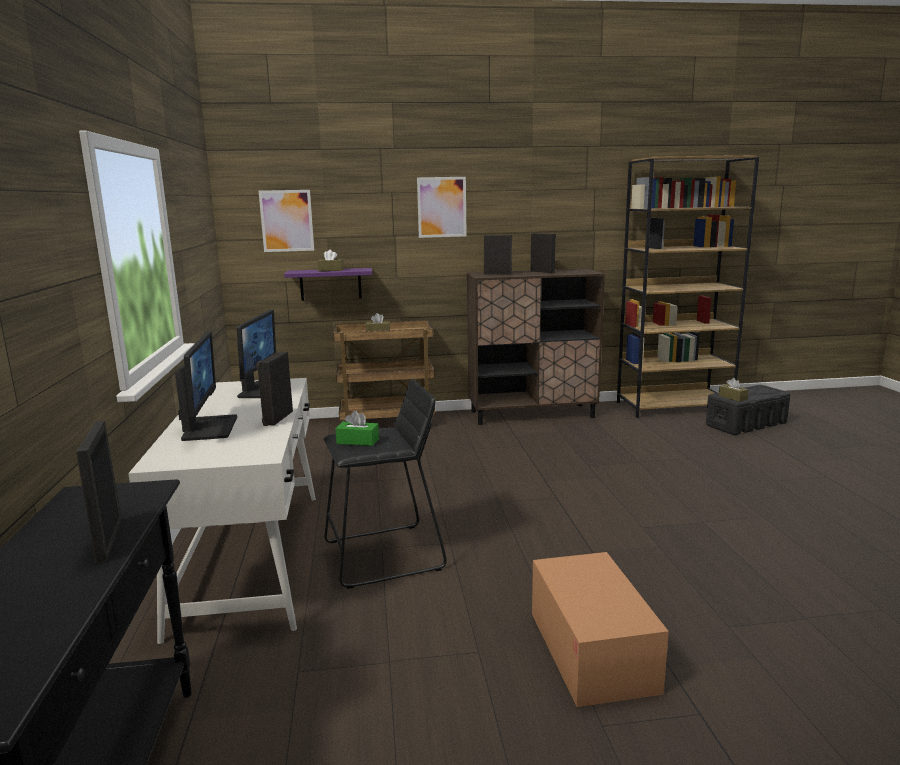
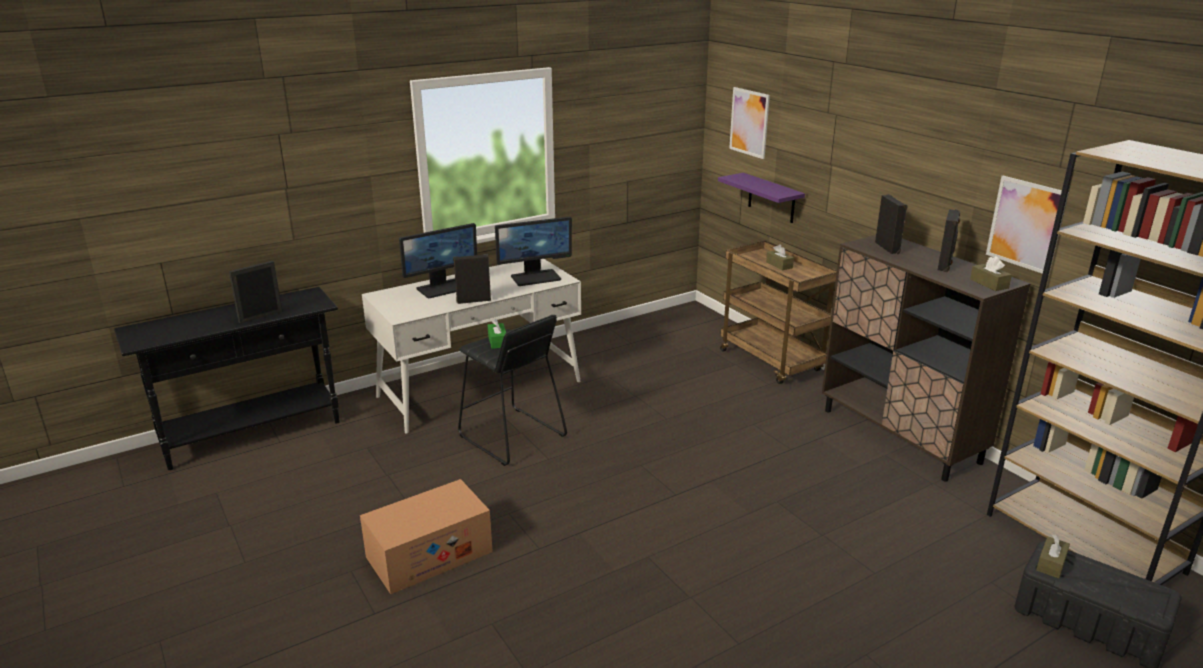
camera: 65 degrees right, 10 degrees up
brown tissue box [317,250,344,271] -> brown tissue box moved to [970,256,1012,291]
picture [417,177,467,238] -> picture moved to [986,176,1069,274]

